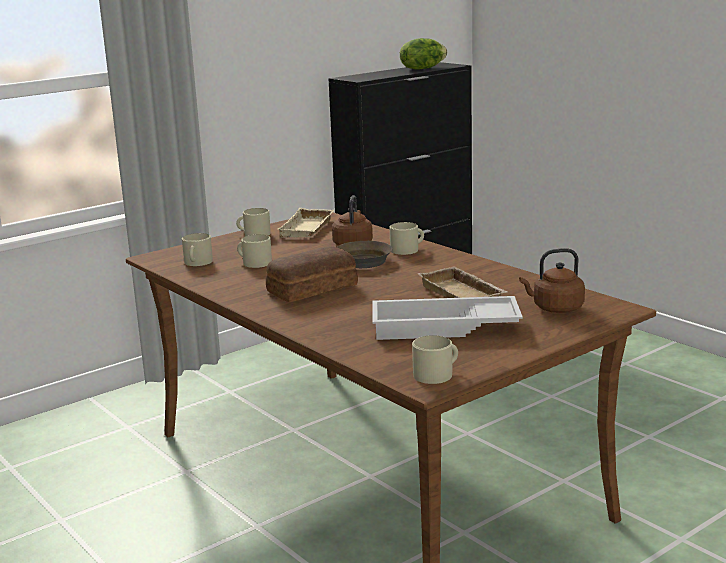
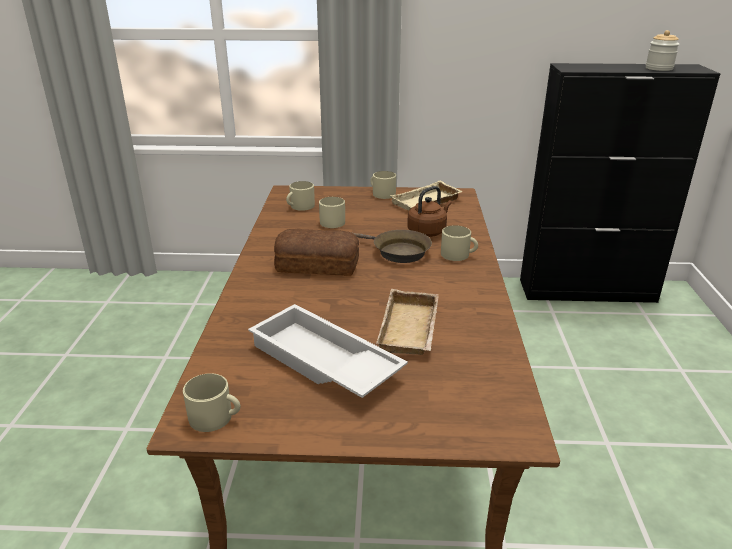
camera: 40 degrees right, 10 degrees up
lettuce [400,38,447,70] -> jar [646,30,680,71]
brown kettle [519,248,585,313] -> none

